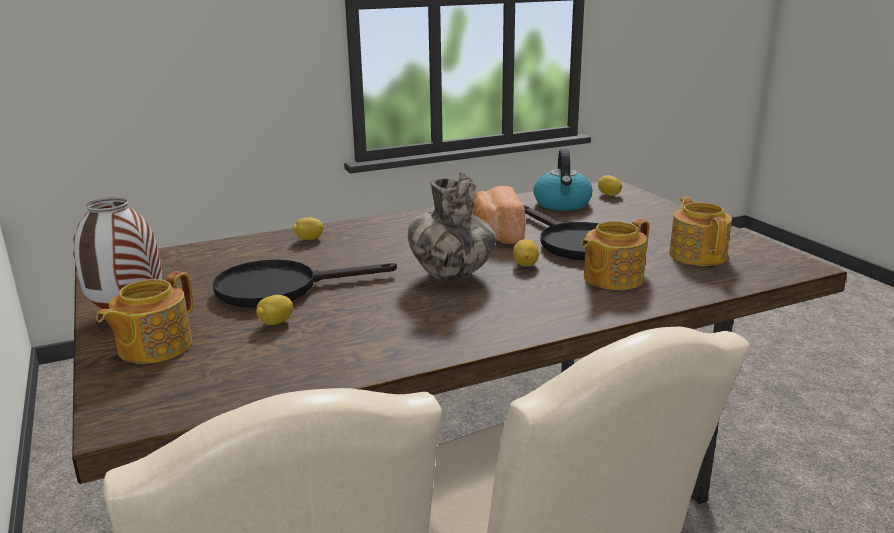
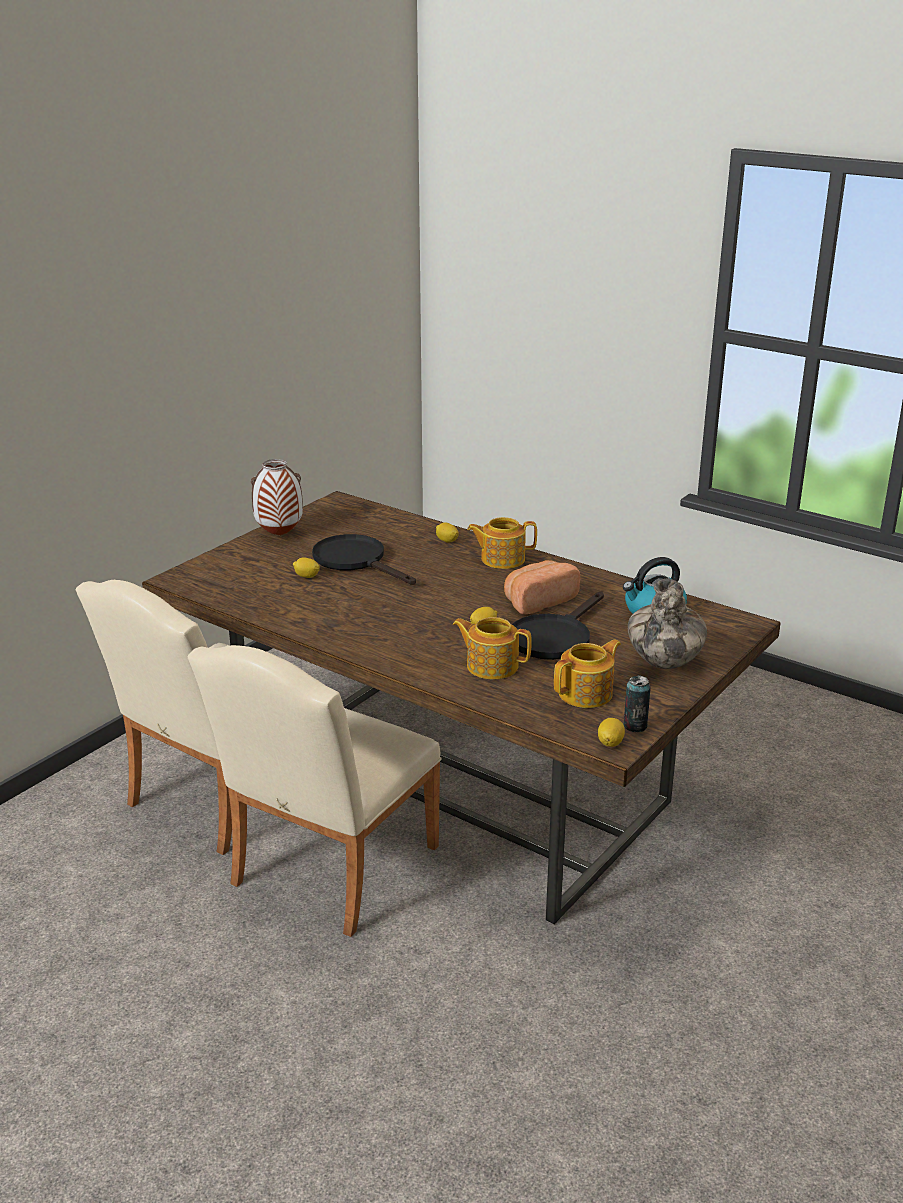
camera: 60 degrees right, 5 degrees up
teapot [96,271,193,364] -> teapot moved to [467,517,537,569]
vase [408,172,497,281] -> vase moved to [628,578,707,669]
lemon [598,175,622,196] -> lemon moved to [598,718,625,747]
none -> can [624,675,651,732]

